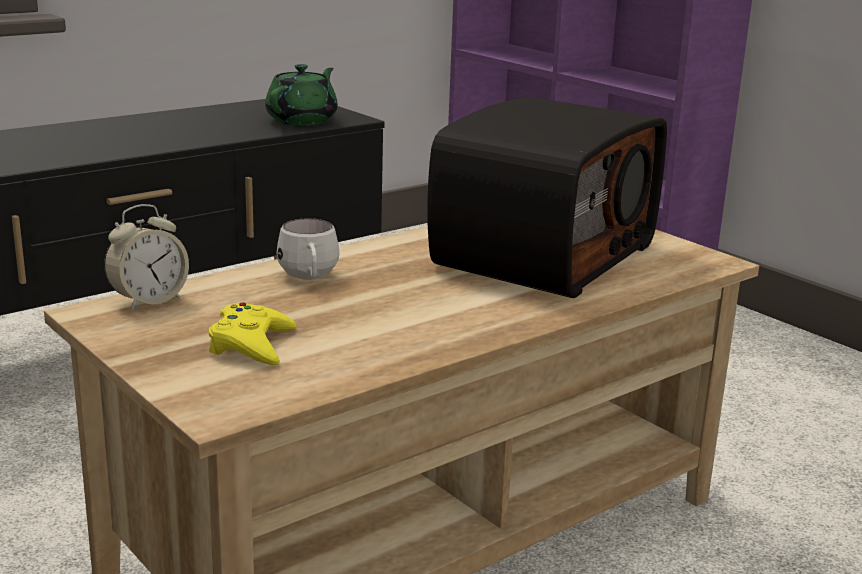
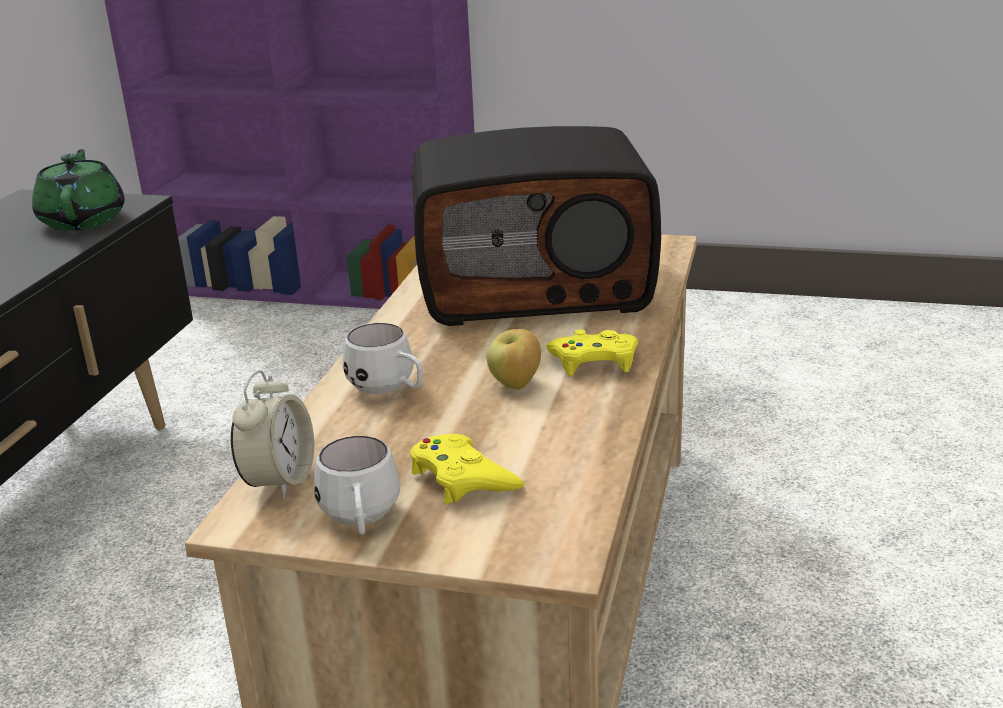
camera: 35 degrees left, 5 degrees up
radio [427,97,667,298] -> radio turned 90 degrees clockwise [413,126,661,326]
none -> white mug [314,436,400,535]
none -> apple [487,329,541,389]
none -> yellow game controller [546,330,638,376]

